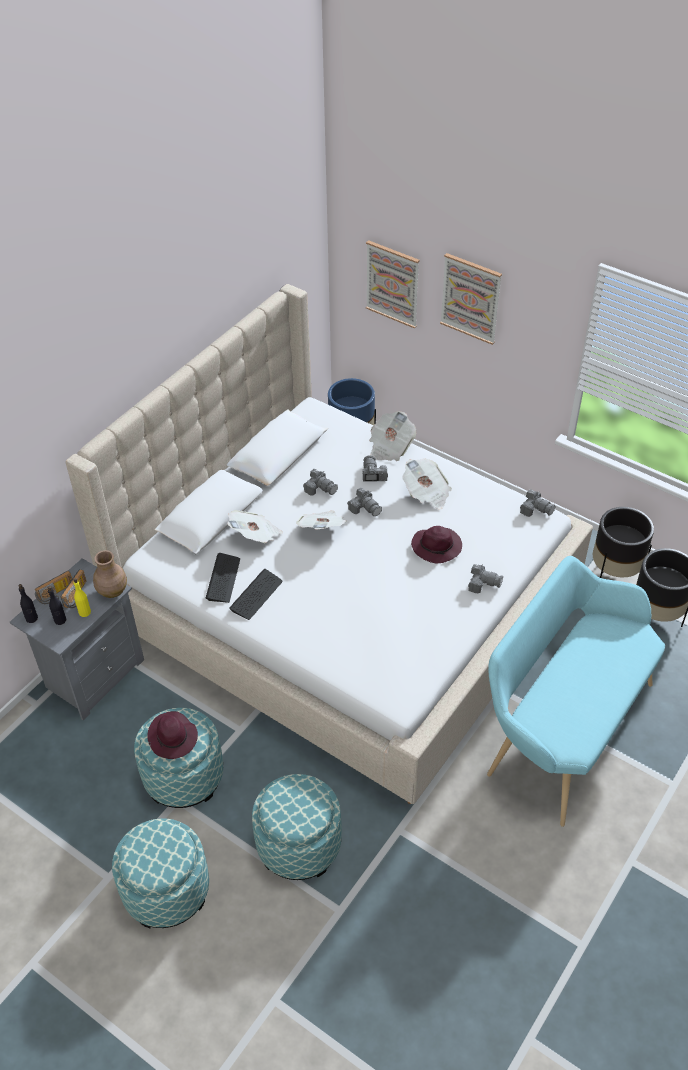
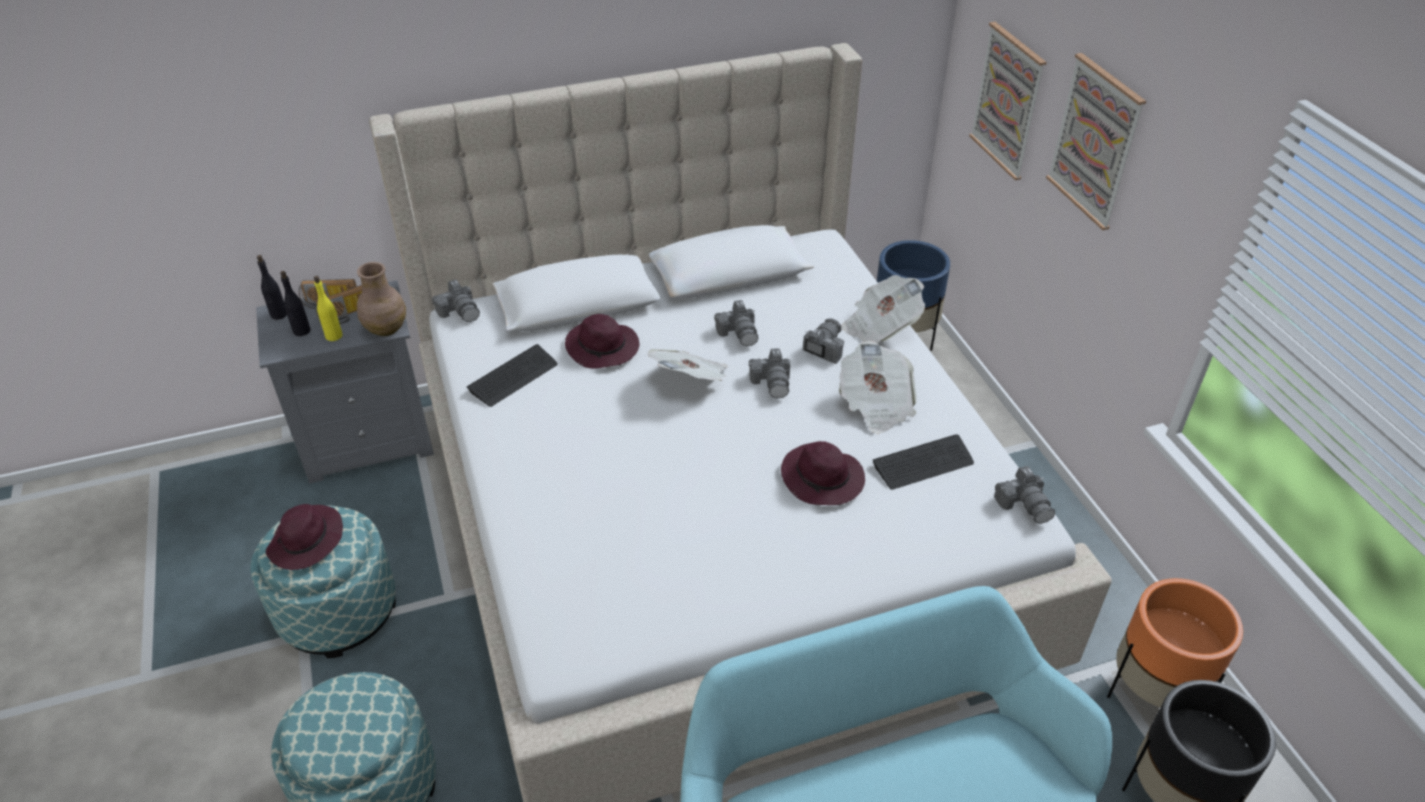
camera: 35 degrees right, 5 degrees down
ottoman [112,819,209,928] -> none
newspaper [227,510,283,543] -> purple hat [565,314,639,369]
keyboard [229,569,283,620] -> keyboard moved to [873,434,974,490]
camera [468,564,503,593] -> camera moved to [432,280,480,322]
black planter [593,507,654,578] -> orange planter [1107,578,1243,707]

